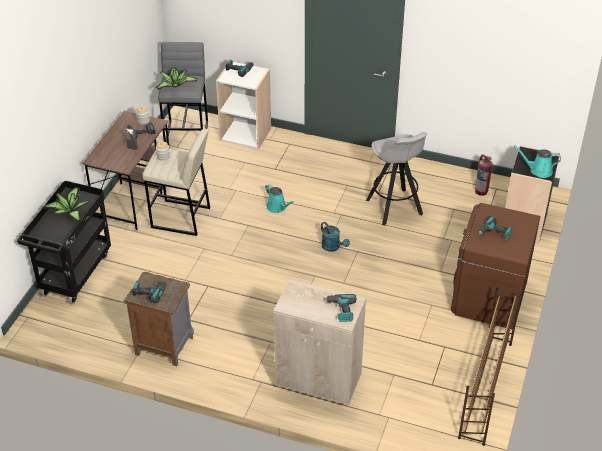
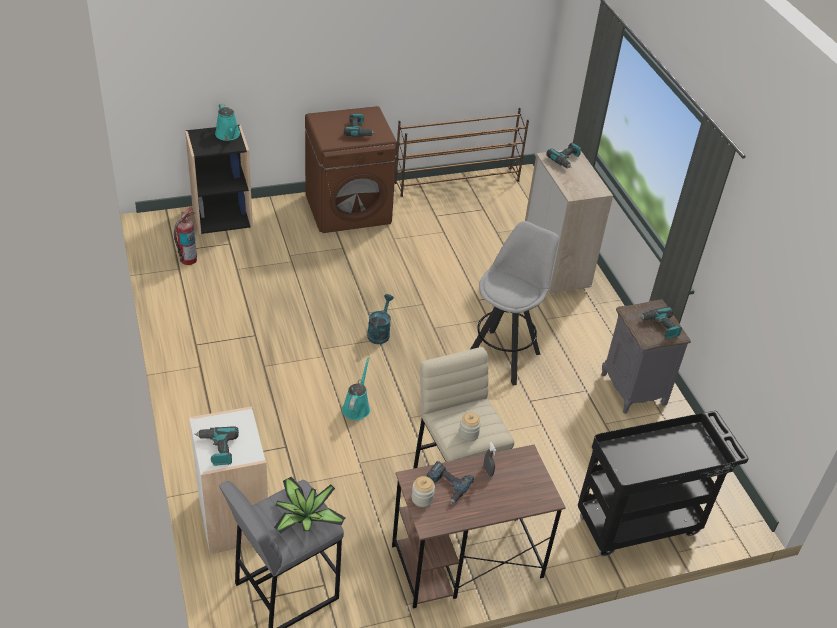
camera: 130 degrees left, 0 degrees up
potted plant [44,188,90,222] -> none
grey stool [366,132,427,226] -> grey stool moved to [471,221,559,386]

